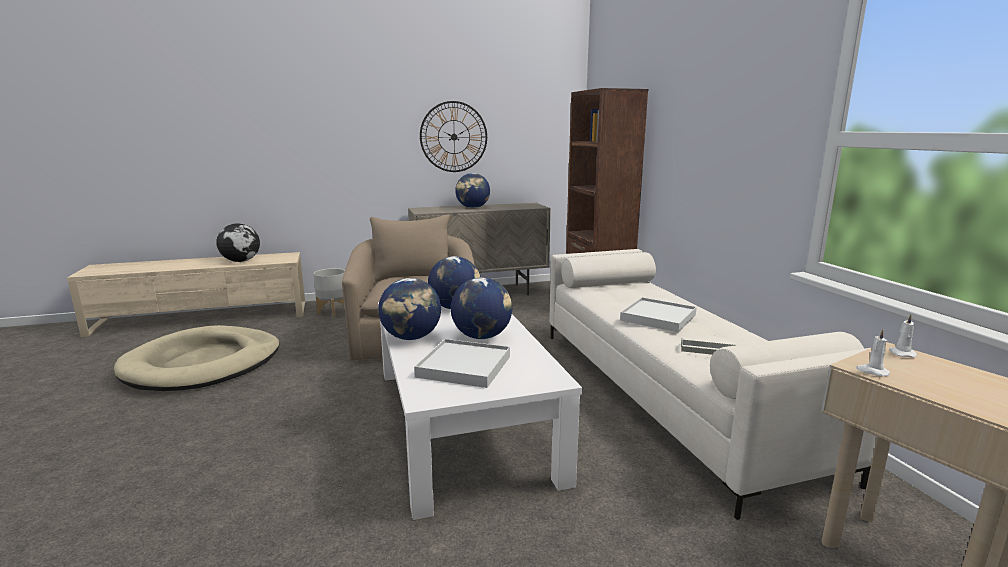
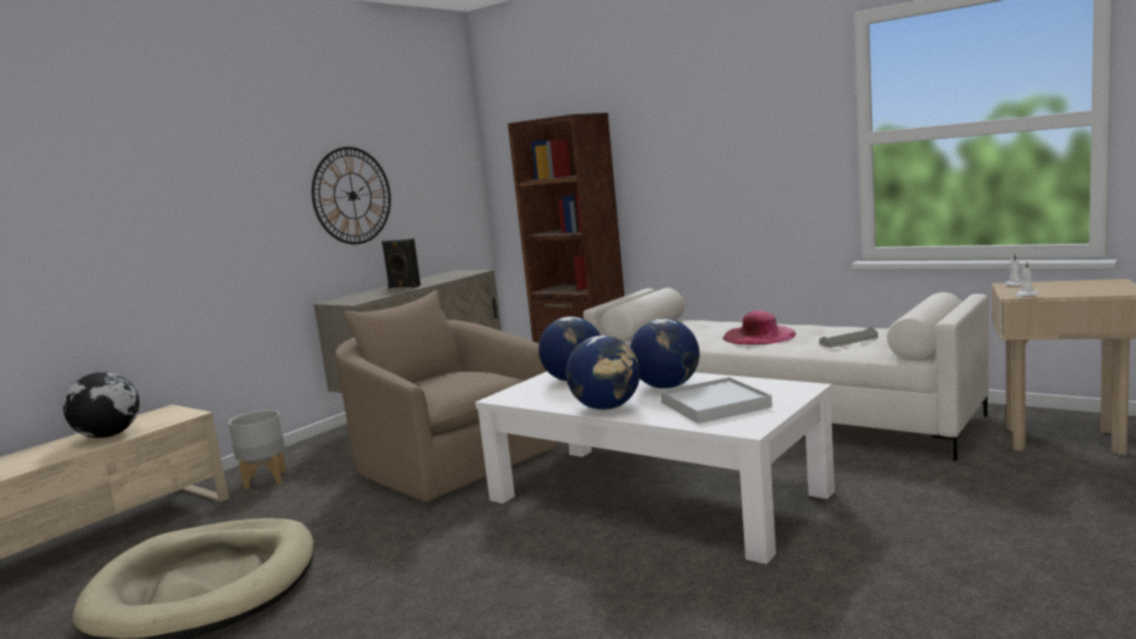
camera: 35 degrees left, 5 degrees down
globe [455,173,490,208] -> black speaker [381,239,421,288]
white tray [620,297,697,332] -> pink hat [723,310,796,345]

